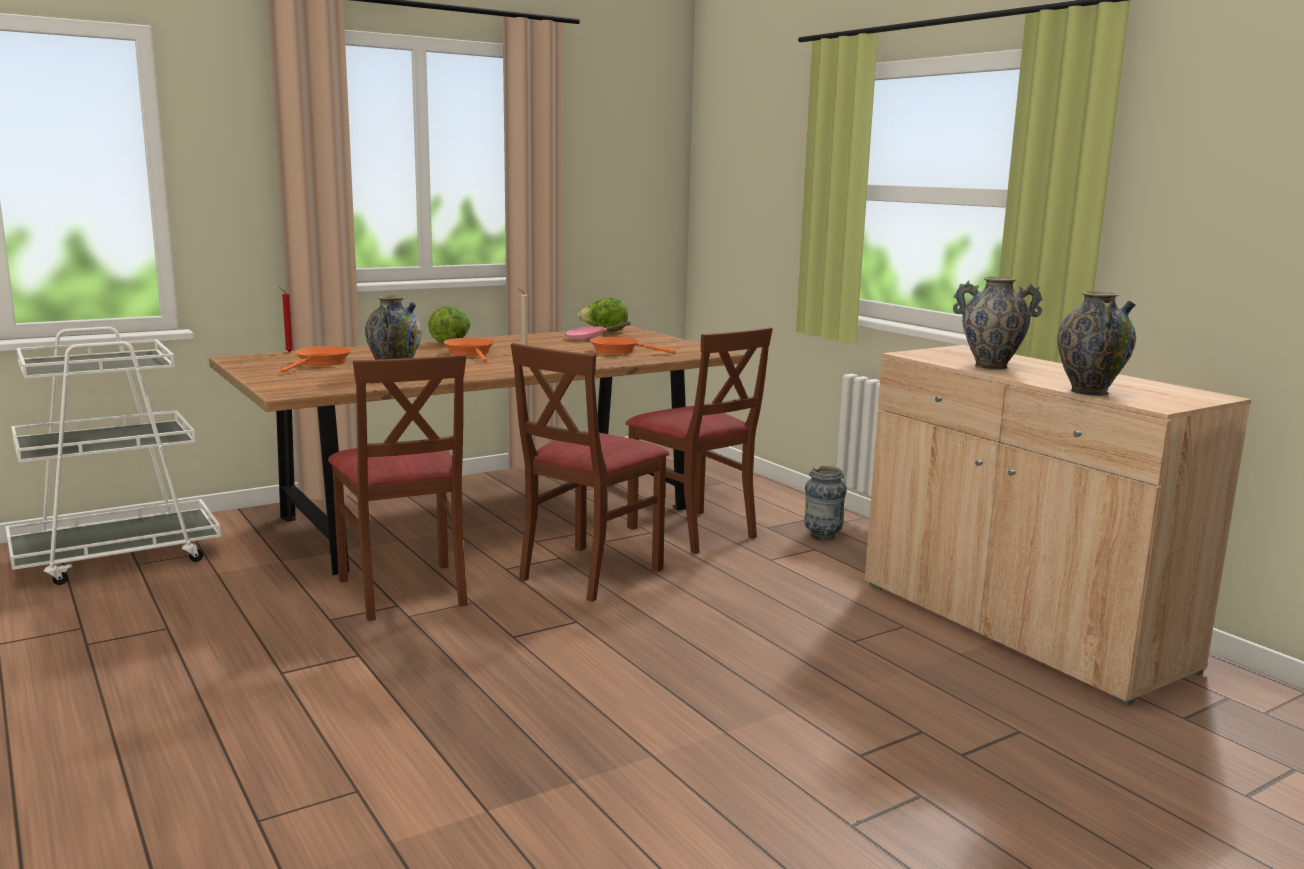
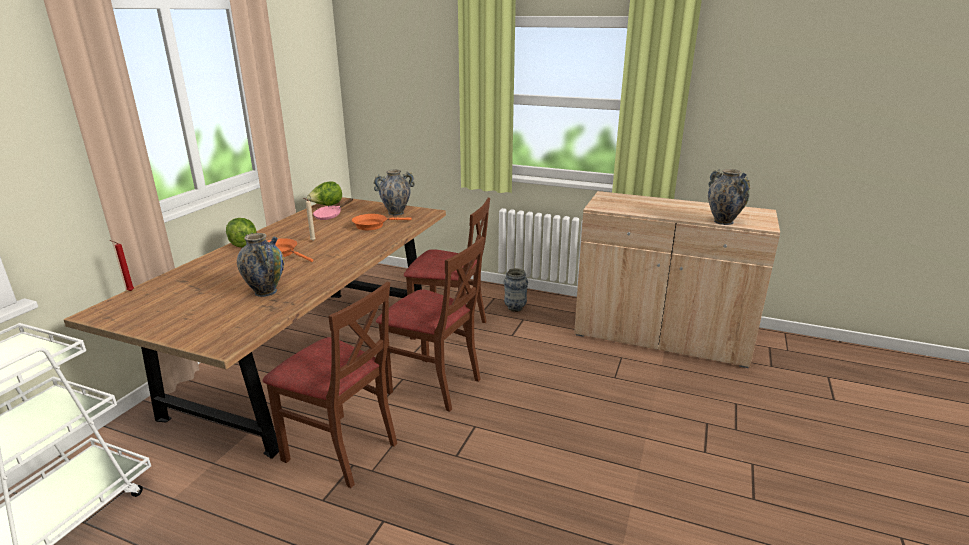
camera: 35 degrees left, 10 degrees up
orange frying pan [280,346,351,373] -> none
brown chair [511,343,669,602] -> brown chair turned 60 degrees counterclockwise [376,237,485,412]
vase [953,277,1043,369] -> vase moved to [373,169,415,215]

